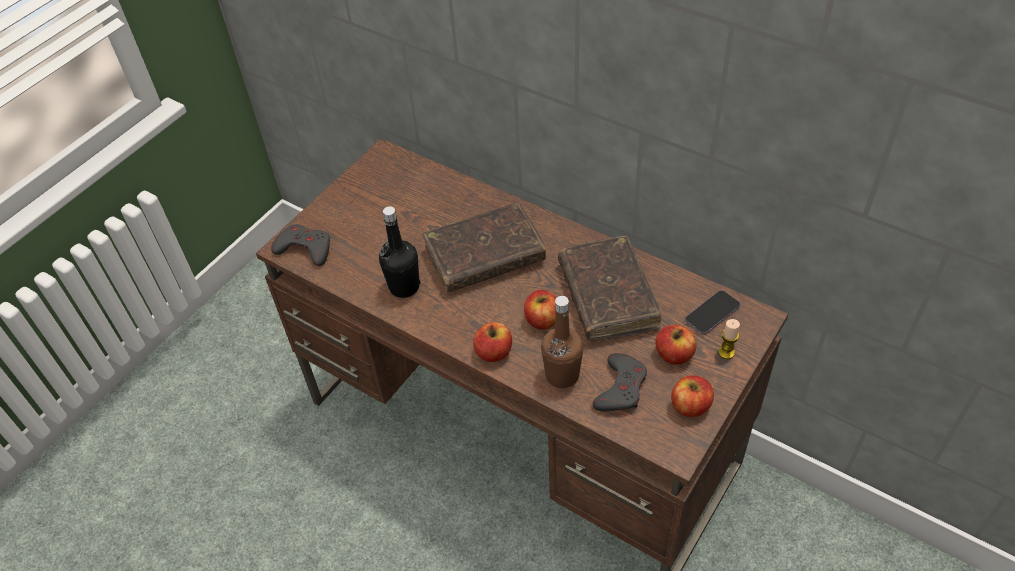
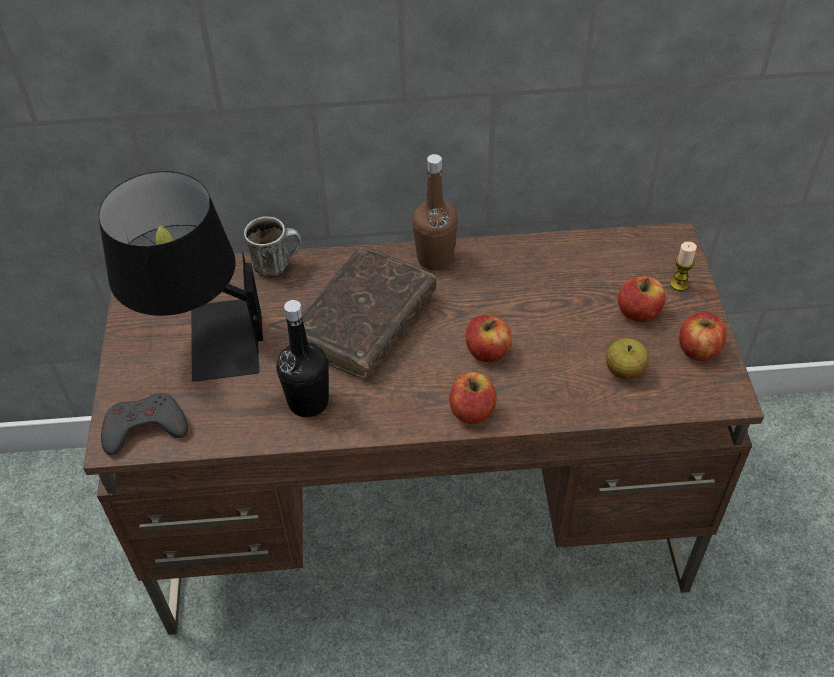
camera: 40 degrees left, 0 degrees up
brown bottle [541,296,584,388] -> brown bottle moved to [412,154,458,270]
brown book [558,235,661,341] -> none
grey game controller [593,353,647,411] -> apple [606,338,649,379]
phone [685,290,740,335] -> none
none -> black table lamp [99,171,263,382]
none -> mug [244,216,302,278]

